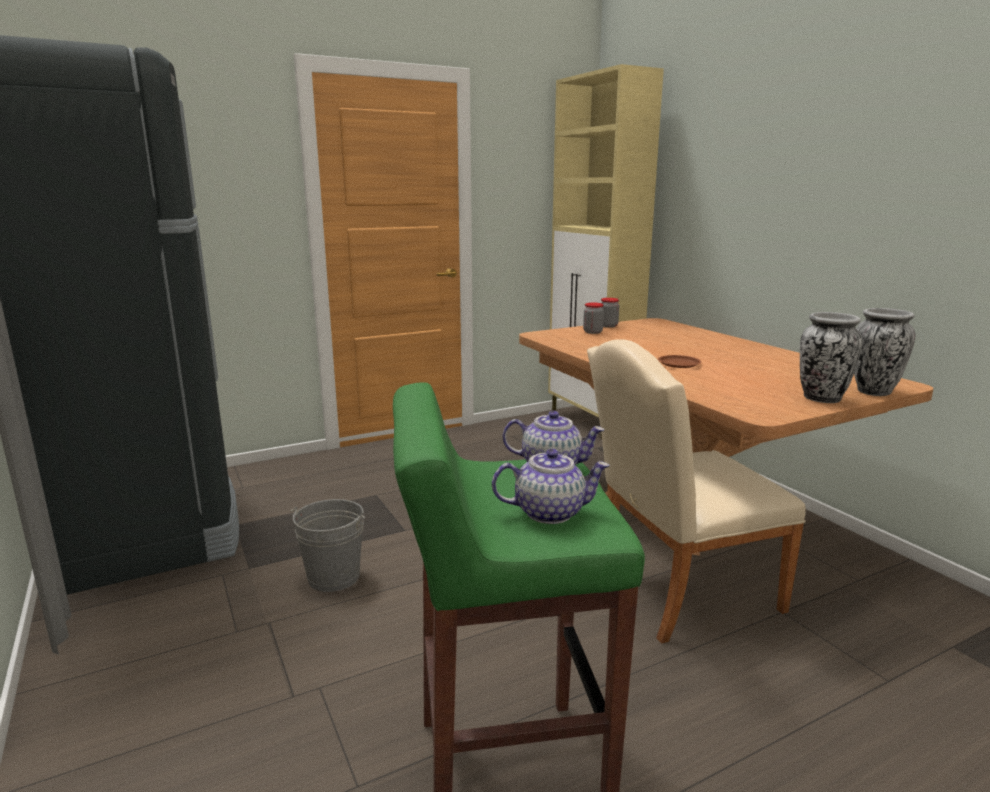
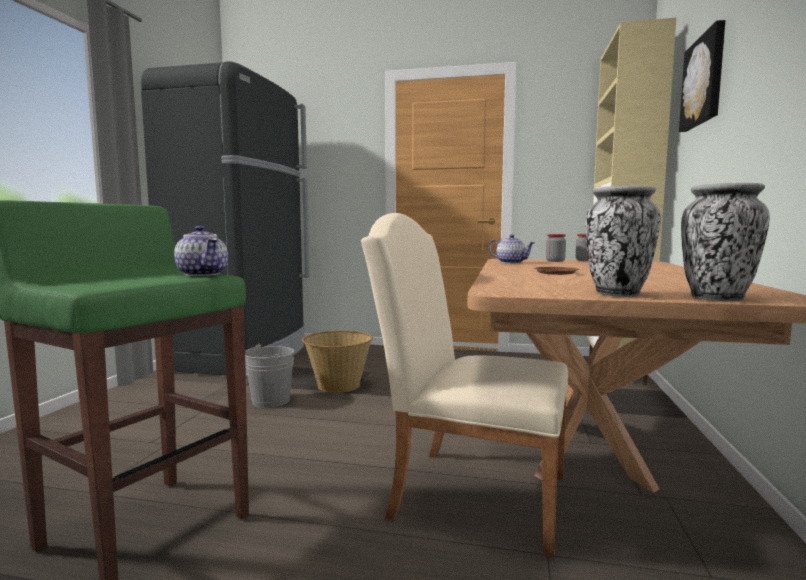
camera: 40 degrees right, 10 degrees down
teapot [492,449,610,524] -> teapot moved to [489,234,535,264]
none -> basket [302,331,373,393]
none -> picture [679,20,726,132]

